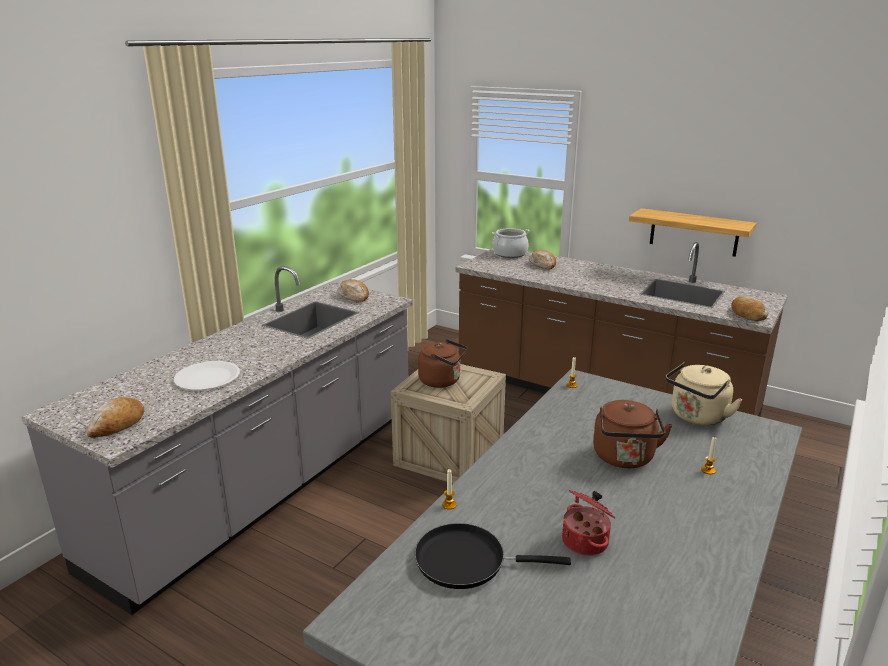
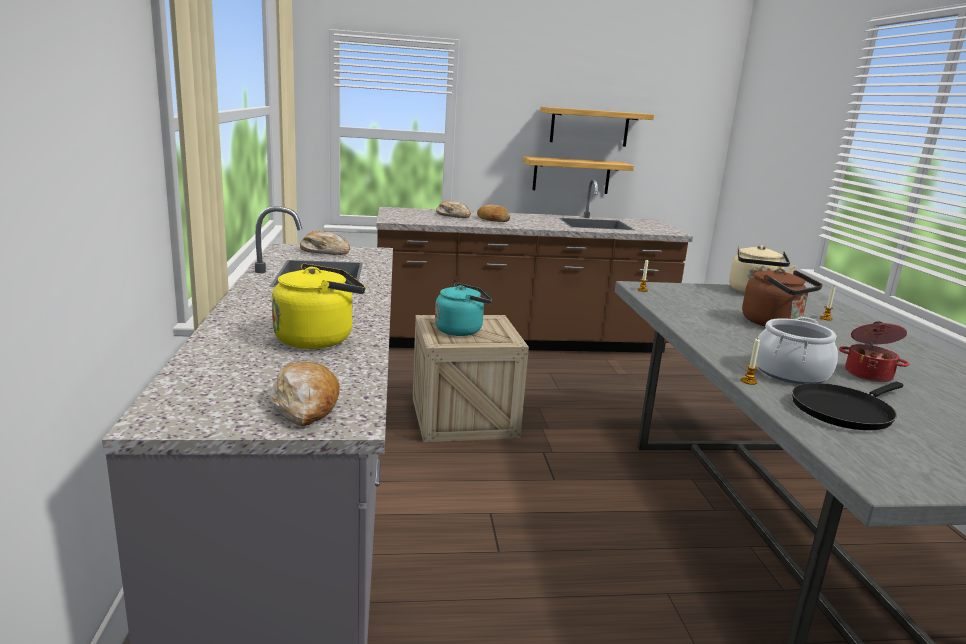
camera: 40 degrees left, 5 degrees down
white plate [174,361,240,390] -> yellow kettle [272,263,365,349]
brown kettle [418,339,468,388] -> turquoise kettle [435,283,492,336]
cooking pot [492,228,530,258] -> cooking pot moved to [756,317,838,384]
bread [731,296,768,321] -> bread moved to [477,205,510,222]
none -> shelf [540,107,654,147]

